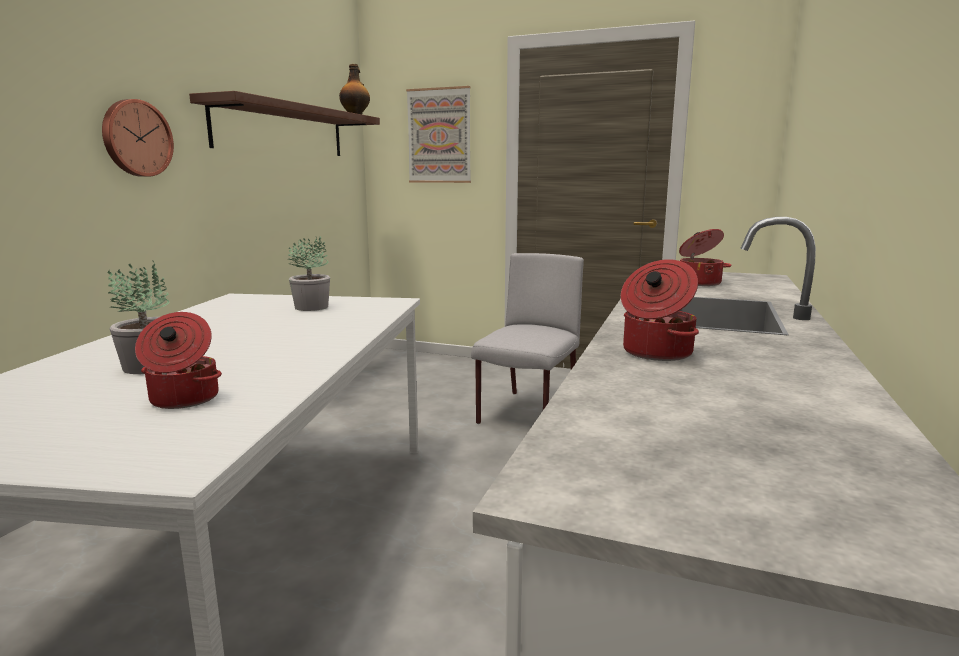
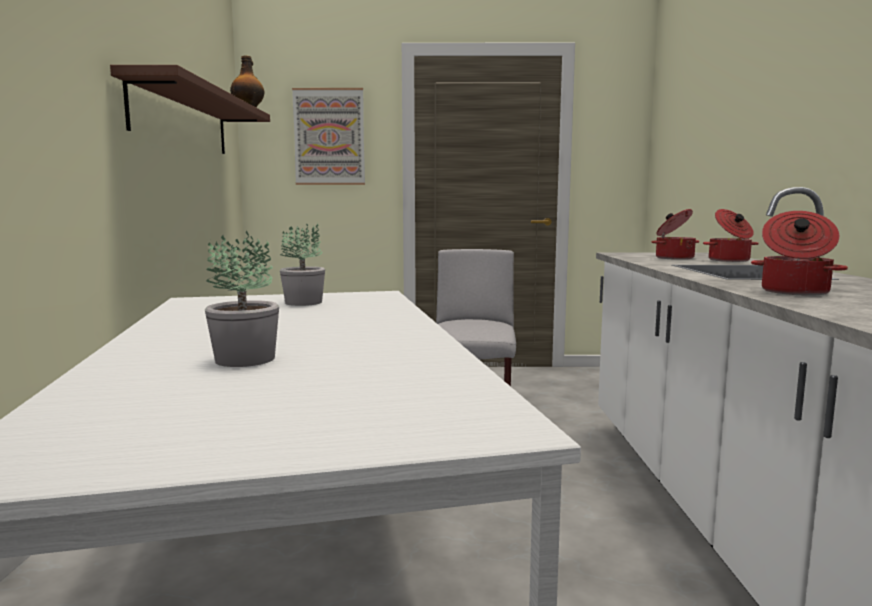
camera: 20 degrees left, 5 degrees down
wall clock [102,99,174,177] -> none
cooking pot [135,312,222,409] -> cooking pot moved to [703,209,759,262]

